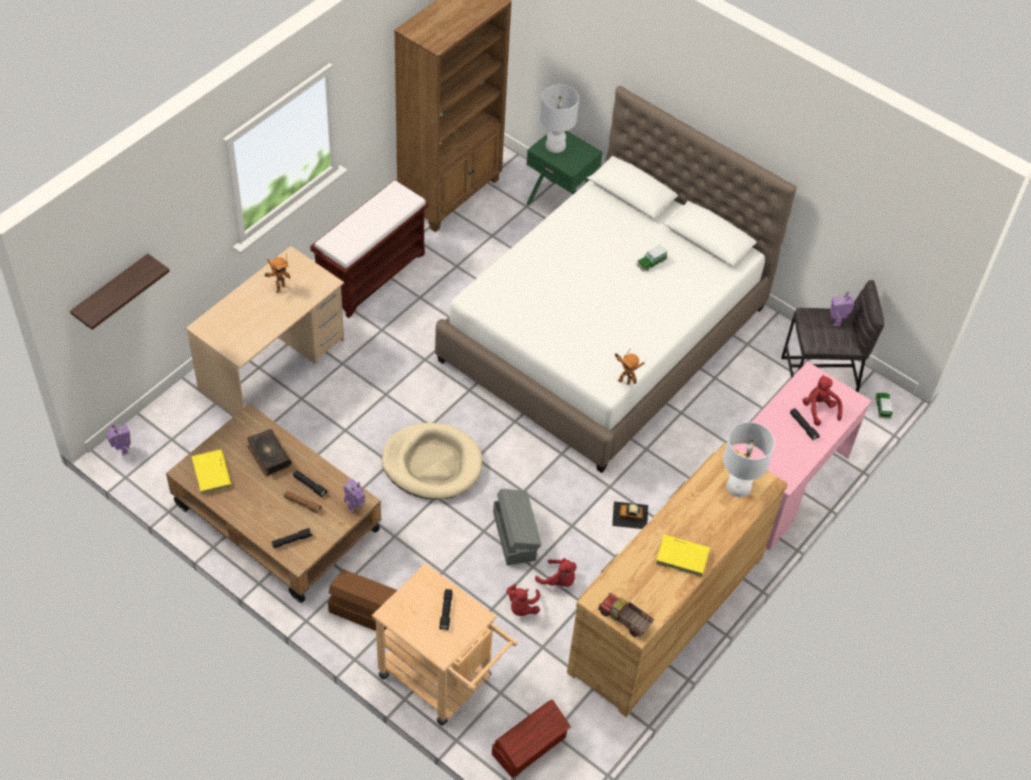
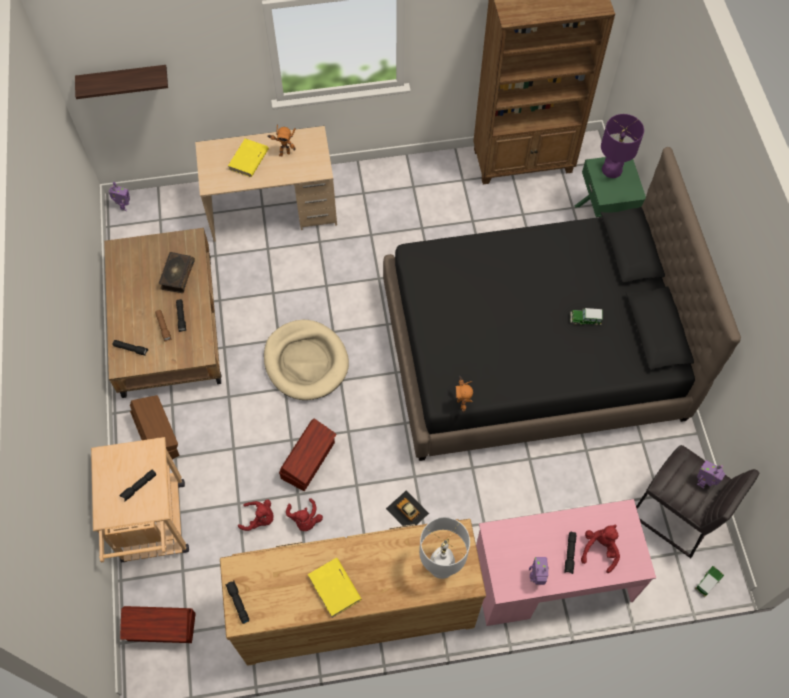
camera: 45 degrees right, 10 degrees up
yellow book [191,450,232,495] -> yellow book moved to [228,138,269,177]
brown bench [310,180,429,318] -> none
toy robot [343,479,365,513] -> toy robot moved to [529,557,549,585]
white bed [435,86,797,473] -> black bed [383,147,741,461]
grey storage box [493,489,542,565] -> brown storage box [279,419,337,491]
red plush toy [506,584,540,616] -> red plush toy turned 135 degrees counterclockwise [238,499,273,531]
white table lamp [540,85,579,153] -> purple table lamp [601,114,644,178]
toy truck [598,593,654,637] -> black flashlight [225,581,249,624]

